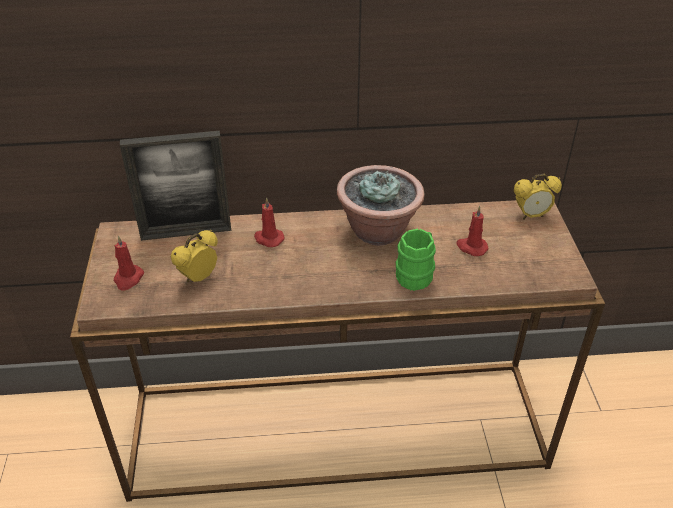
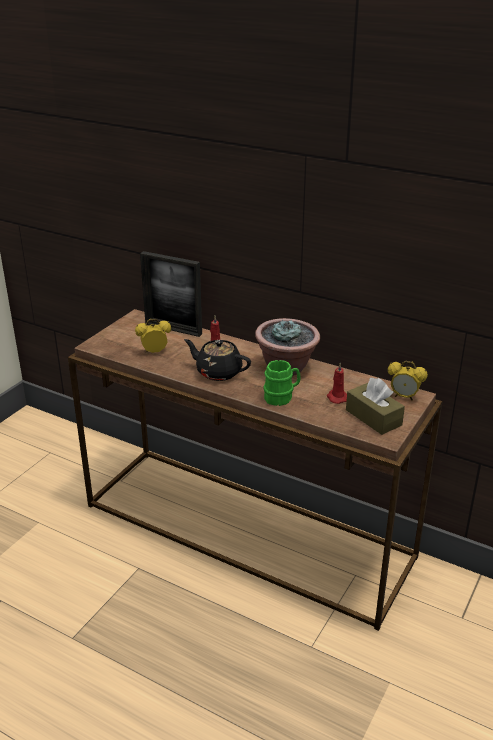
camera: 35 degrees right, 10 degrees down
red candle [114,235,144,290] -> none
none -> black teapot [184,339,251,381]
none -> brown tissue box [346,378,405,435]

